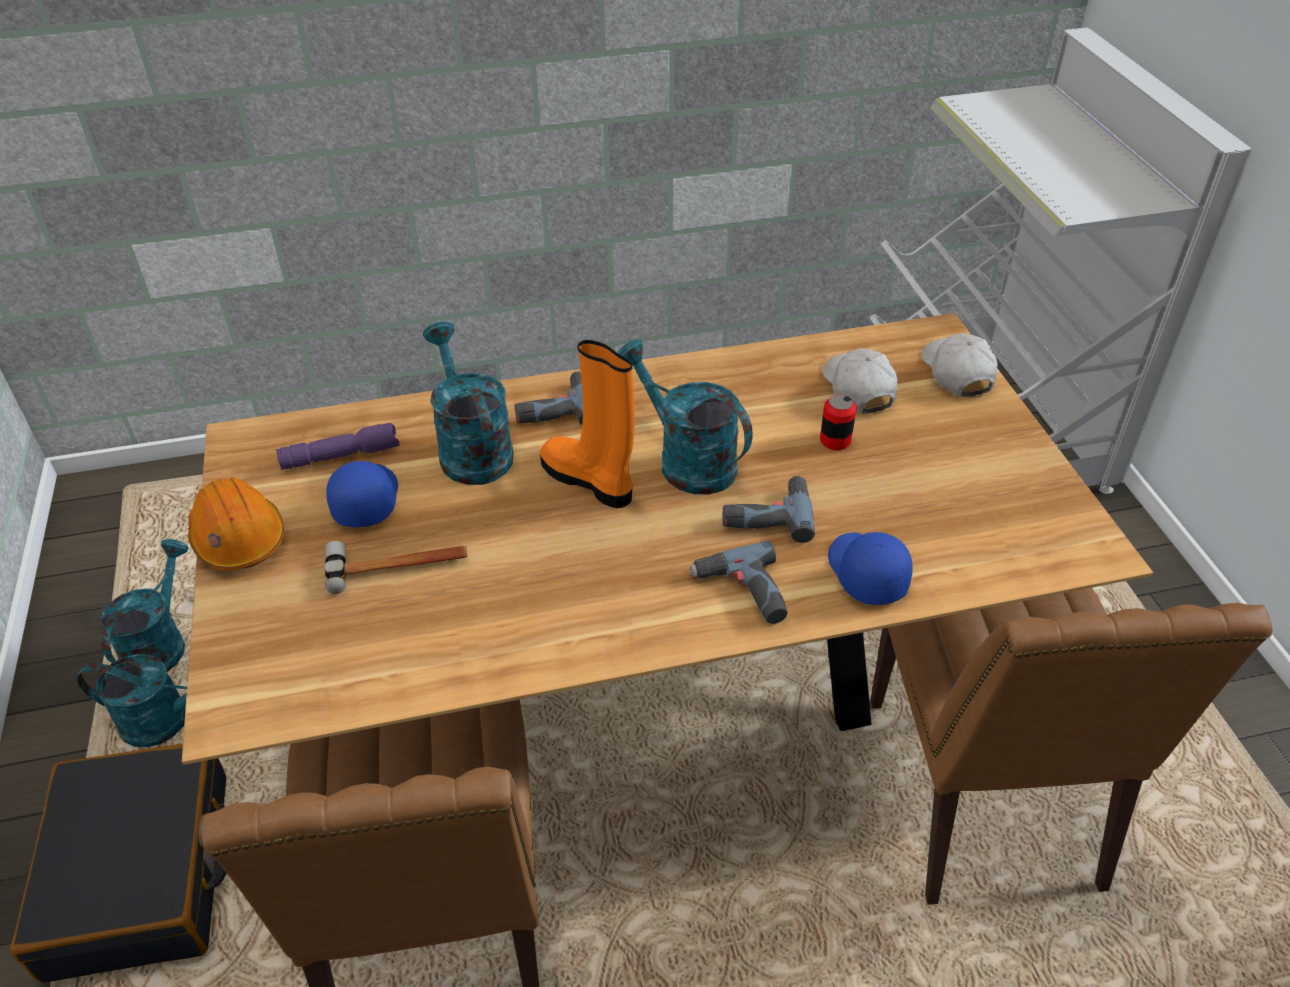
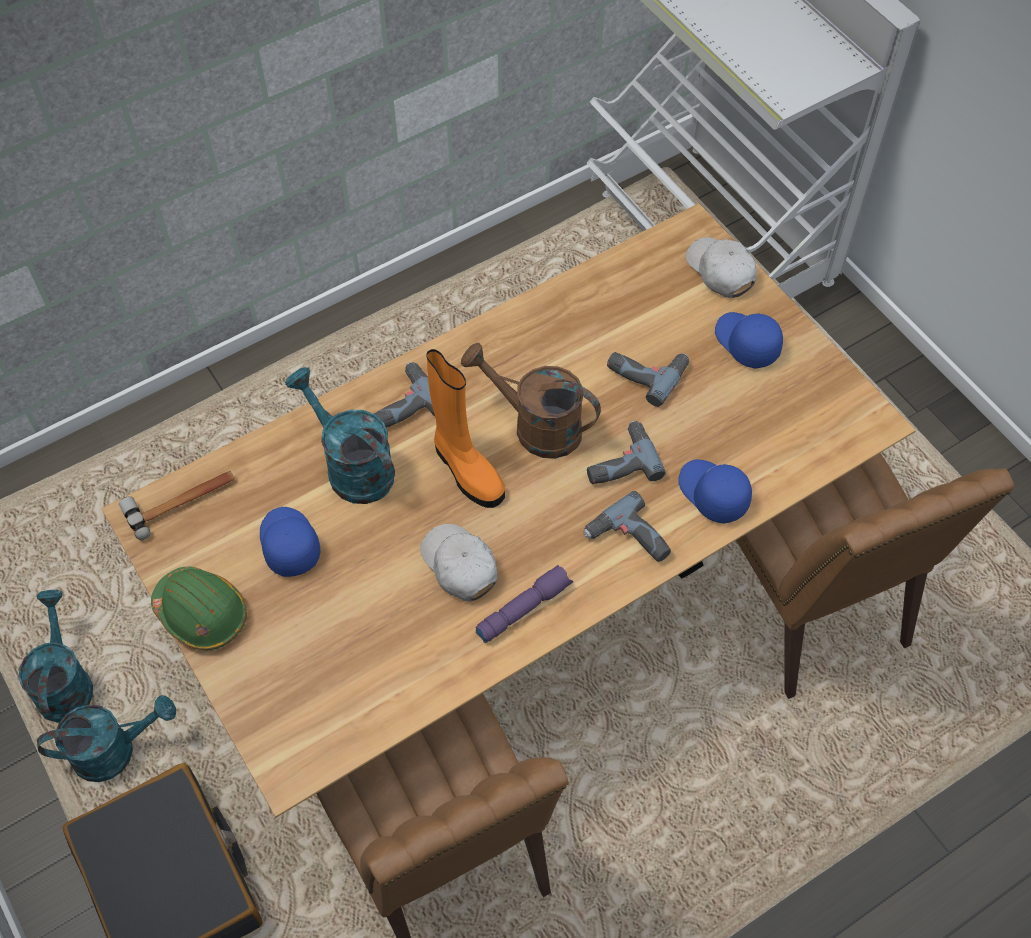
camera: 20 degrees left, 15 degrees up
orange hard hat [188,477,284,570] -> green hard hat [151,566,247,650]
purple flashlight [276,423,400,470] -> purple flashlight moved to [476,565,573,643]
hammer [325,541,467,594] -> hammer moved to [119,471,235,540]
orange boot [540,340,635,508] -> orange boot turned 150 degrees counterclockwise [426,349,505,508]
turquoise watering can [617,340,753,494] -> brown watering can [461,343,601,459]
can [820,395,857,450] -> power drill [607,352,689,407]
white cap [822,348,898,413] -> white cap moved to [420,524,497,602]
none -> blue cap [715,312,783,369]

